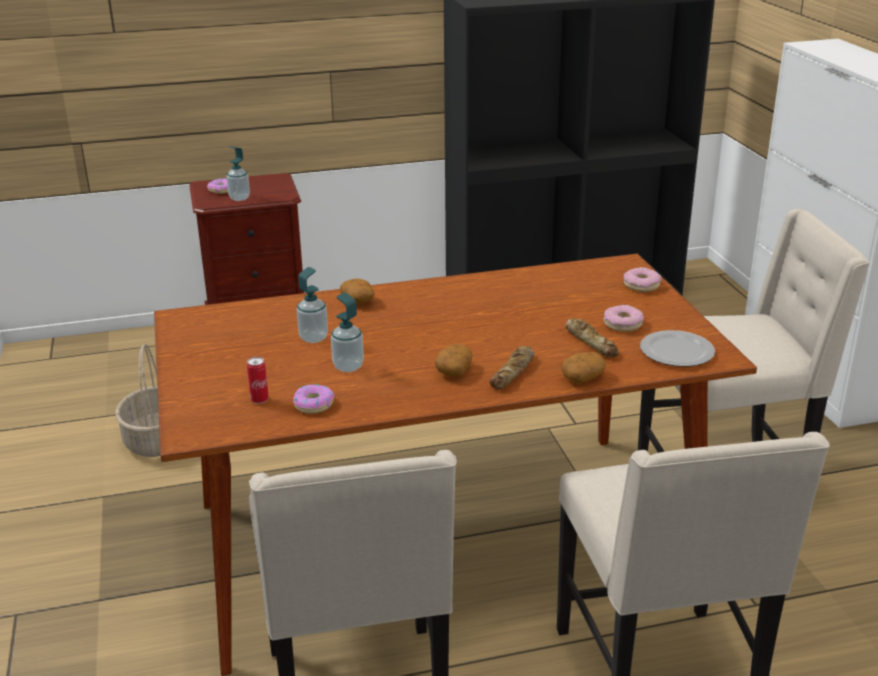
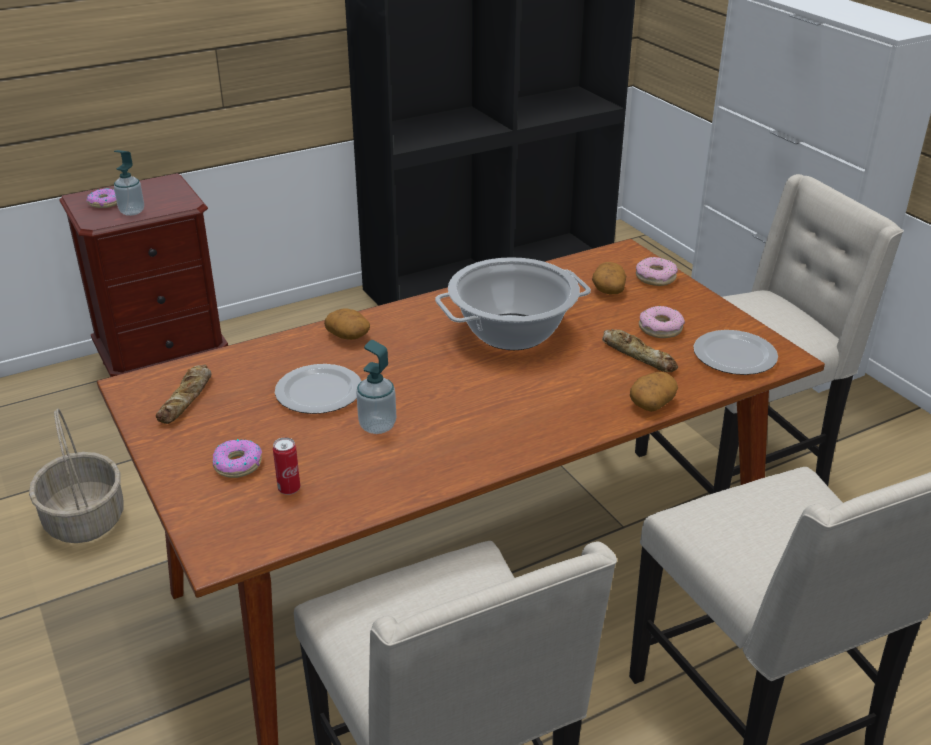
camera: 15 degrees left, 5 degrees up
donut [293,384,334,414] -> donut moved to [213,439,262,478]
soap dispenser [297,267,328,343] -> plate [275,364,362,414]
potato [435,343,472,377] -> potato moved to [592,262,626,294]
bread [489,346,534,390] -> bread moved to [156,365,211,424]
none -> cooking pot [435,257,591,350]

